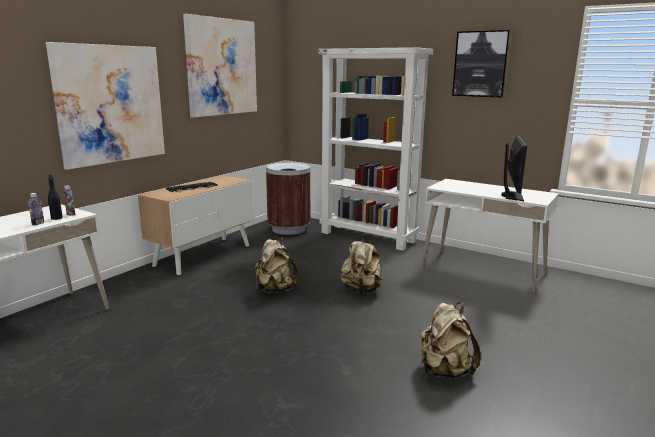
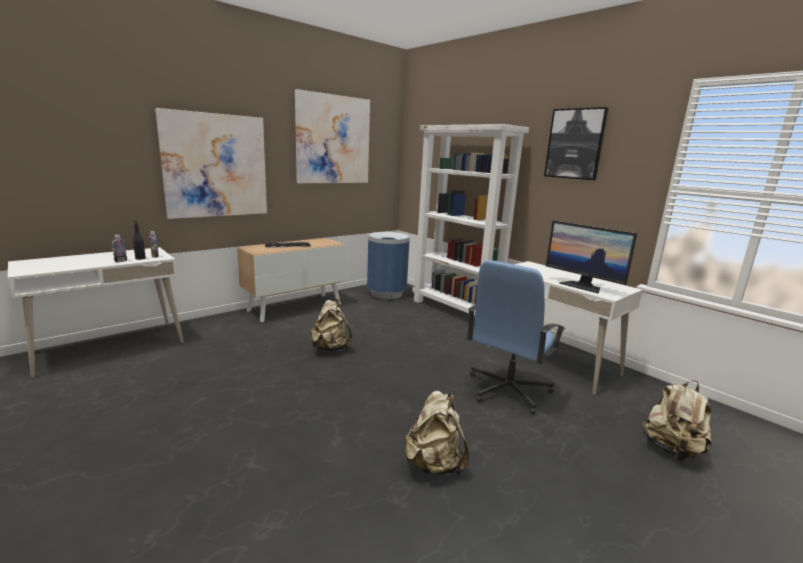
camera: 15 degrees right, 0 degrees up
brown trash can [266,163,310,235] -> blue trash can [367,232,410,299]
beige backpack [340,236,383,295] -> beige backpack moved to [642,381,712,461]
monitor [501,136,527,201] -> monitor turned 105 degrees clockwise [546,220,637,294]
none -> blue office chair [467,260,565,415]

